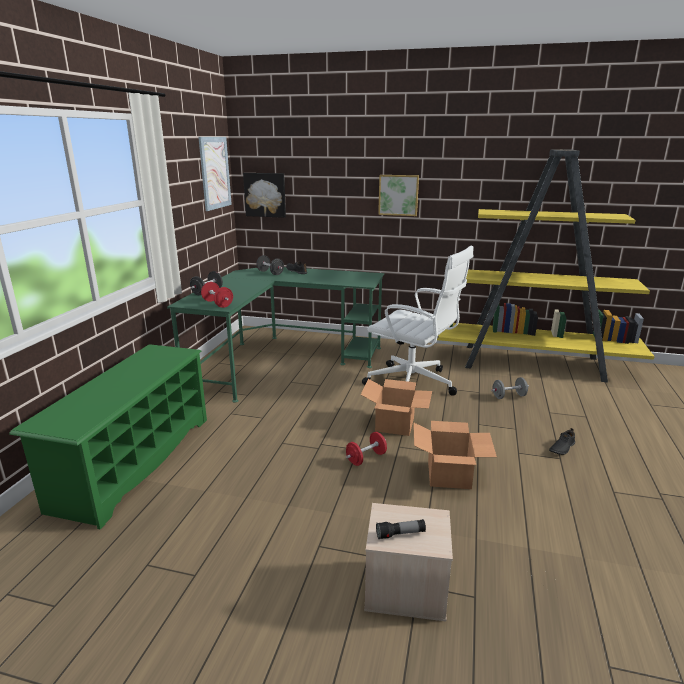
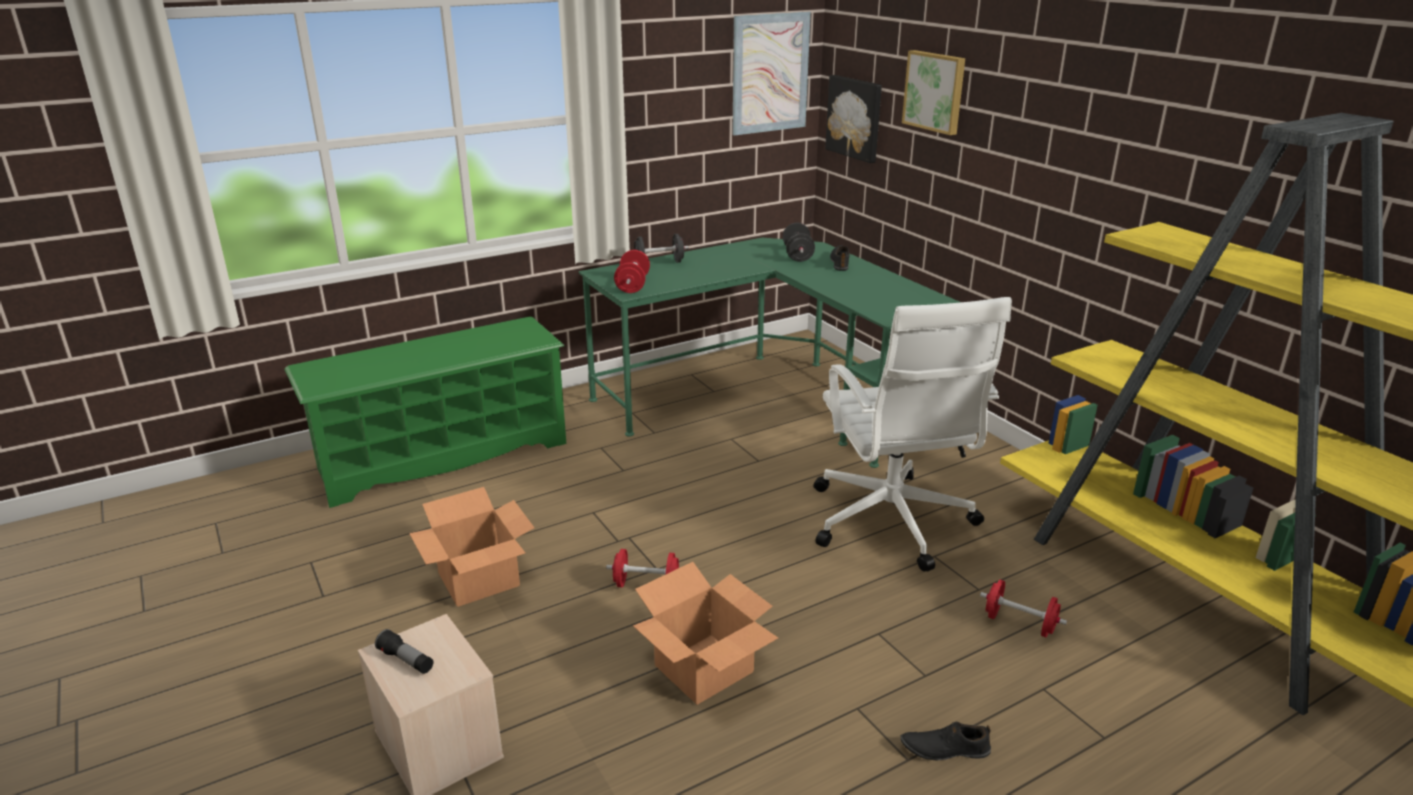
camera: 45 degrees right, 5 degrees up
cardboard box [361,379,432,436] -> cardboard box moved to [409,487,534,607]
picture [378,175,419,216] -> picture moved to [902,50,965,135]
grey dumbbell [491,377,529,399] -> red dumbbell [980,580,1067,637]

